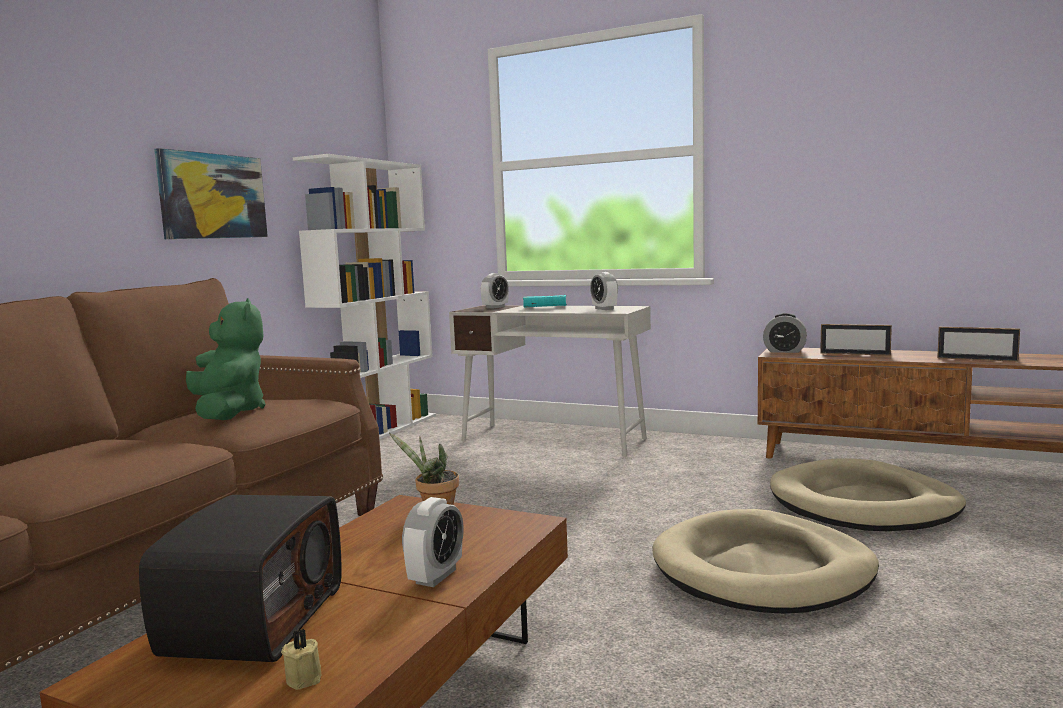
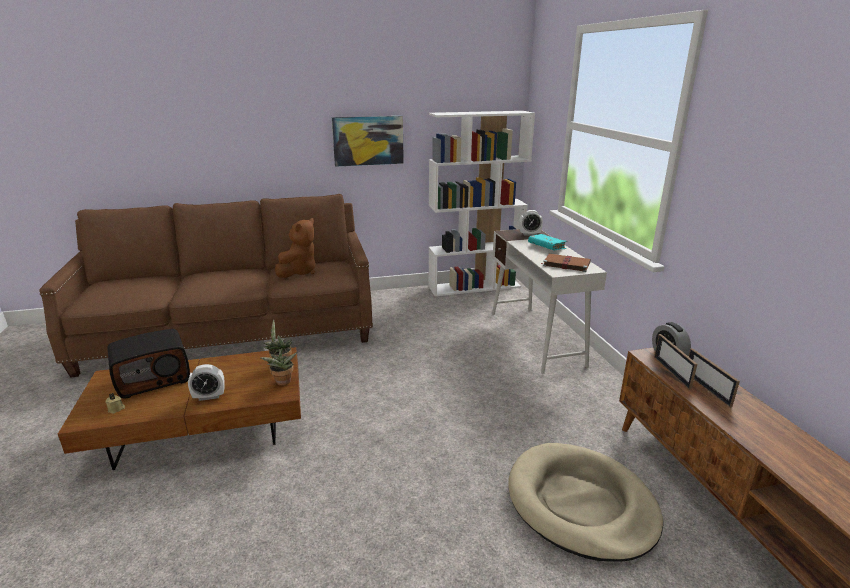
camera: 50 degrees right, 15 degrees up
green plush toy [186,298,266,420] -> brown plush toy [275,218,315,278]
alarm clock [590,272,618,310] -> brown book [541,254,591,272]
beige dog bed [653,509,879,614] -> none
picture frame [937,327,1020,362] -> picture frame moved to [654,334,697,390]
none -> potted plant [261,348,298,386]

